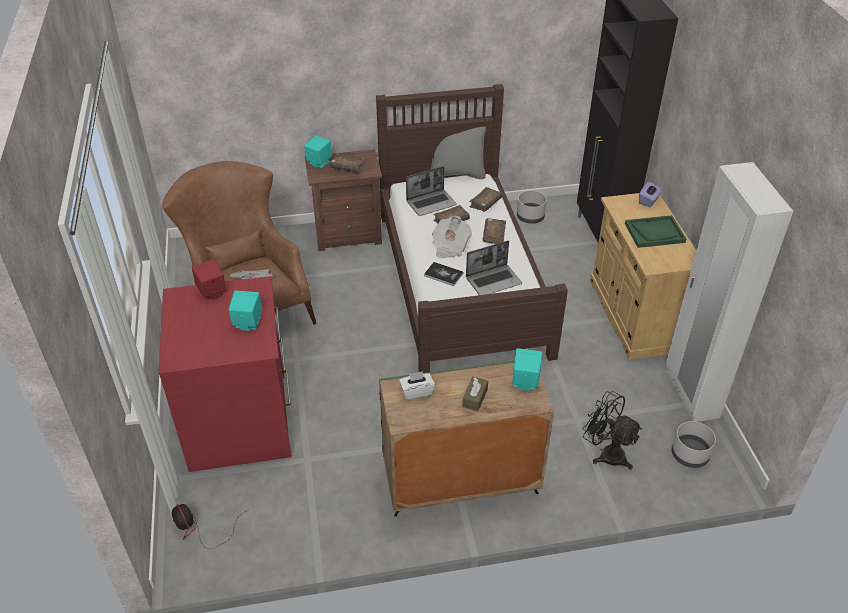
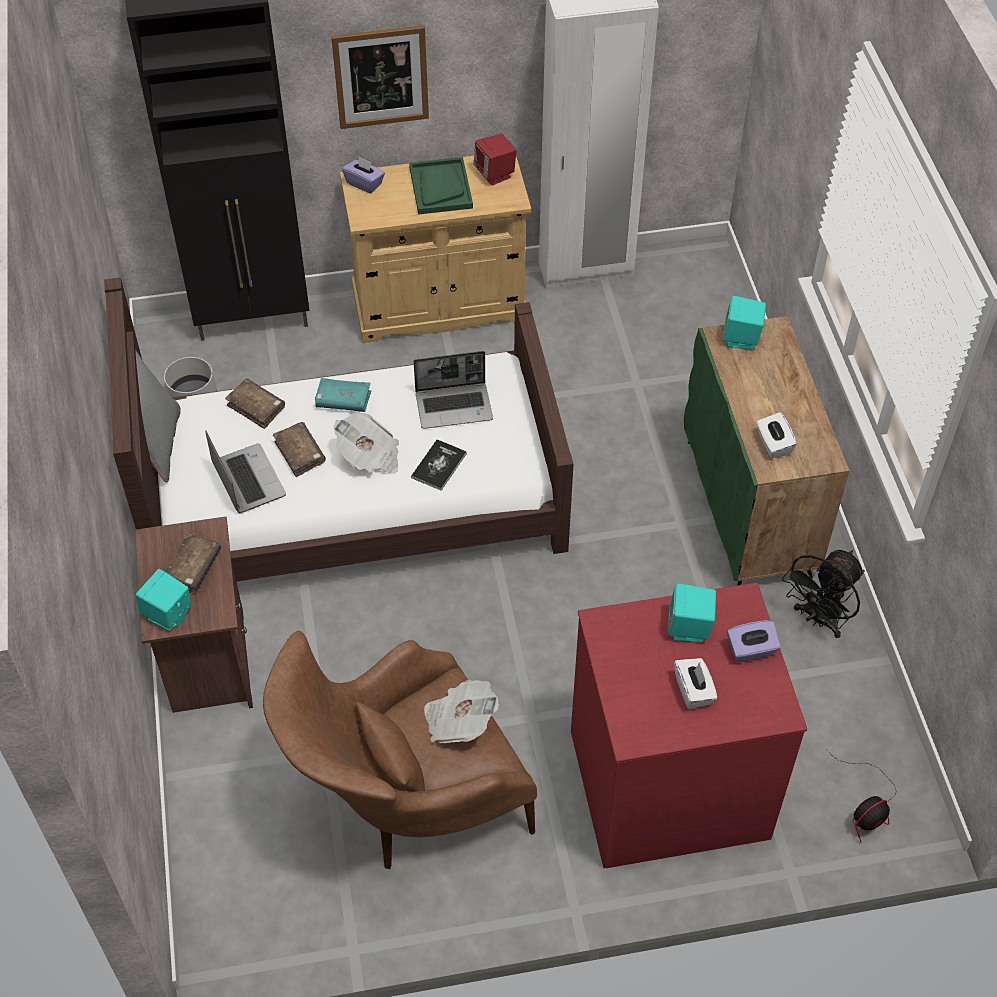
camera: 90 degrees left, 10 degrees up
red speaker [192,259,226,300] -> red speaker moved to [474,134,517,185]
brown tissue box [462,377,488,411] -> none
laptop [466,241,522,295] -> laptop turned 105 degrees clockwise [413,351,493,429]
brown book [483,218,506,244] -> turquoise book [315,378,371,412]
black fan [582,391,642,470] -> black fan moved to [782,550,865,638]
grey planter [672,421,716,468] -> none
none -> picture [331,25,429,129]
none -> white tissue box [674,658,717,709]
none -> purple tissue box [727,620,781,662]

